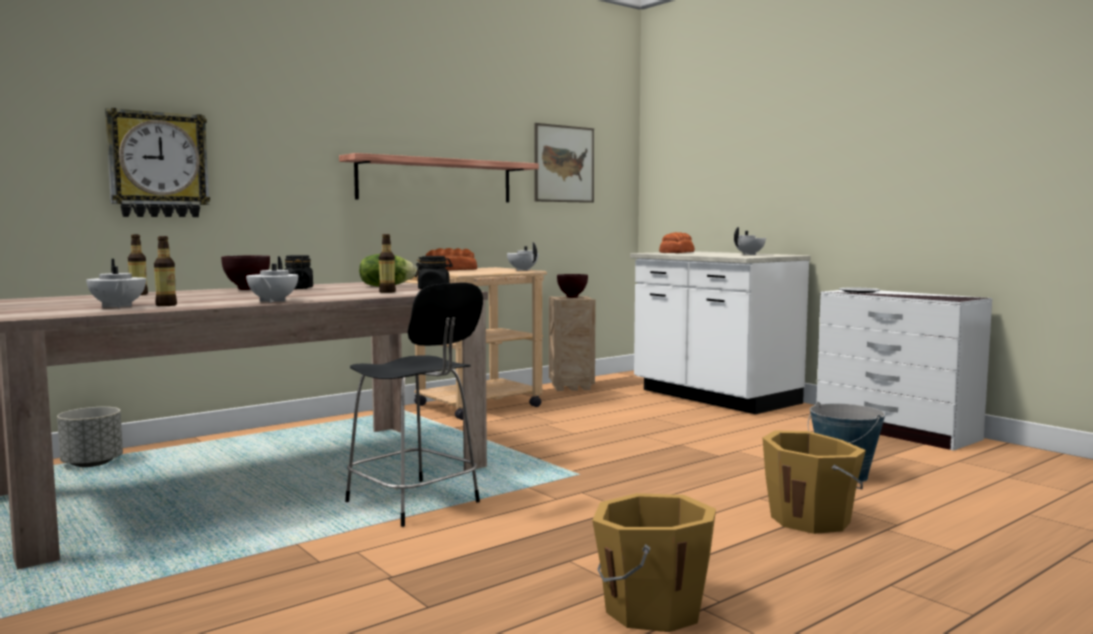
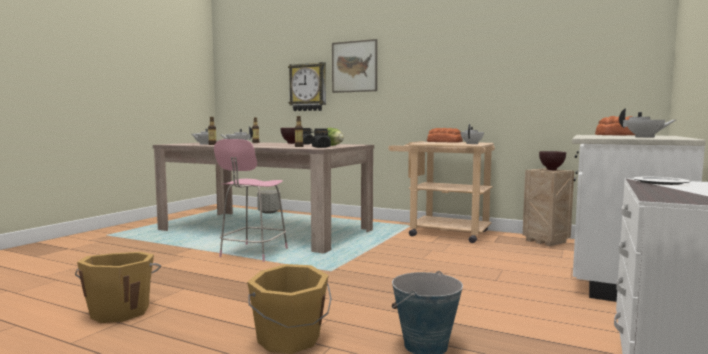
camera: 65 degrees right, 0 degrees up
shelf [339,153,539,202] -> none
black chair [345,283,483,527] -> pink chair [214,139,288,262]
picture [534,123,594,203] -> picture moved to [332,39,377,93]

